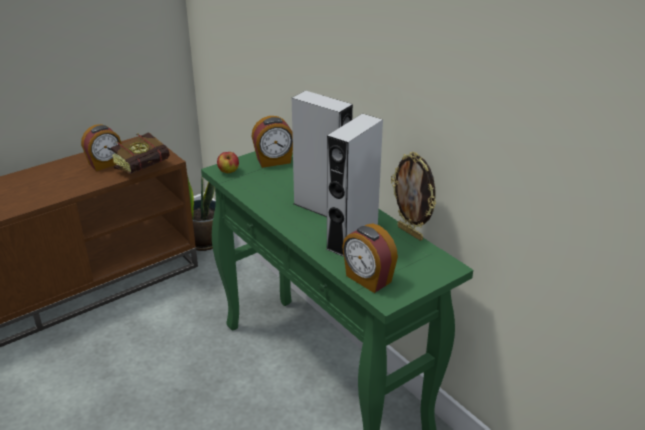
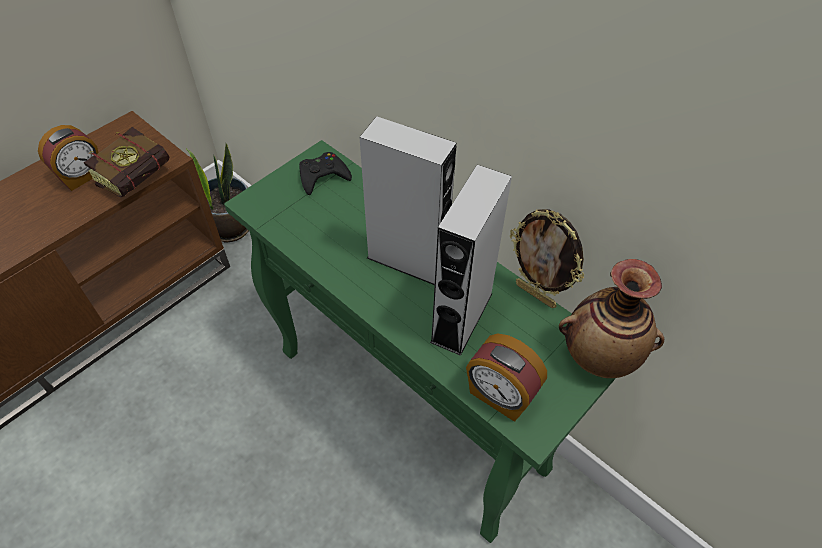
camera: 10 degrees left, 20 degrees up
apple [217,152,239,173] -> none
alarm clock [252,116,293,168] -> black game controller [299,152,352,195]
none -> vase [559,259,664,378]

